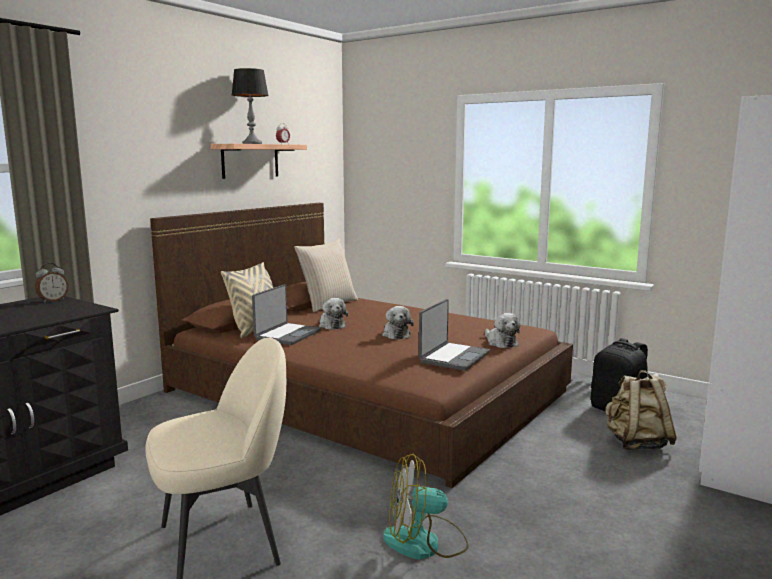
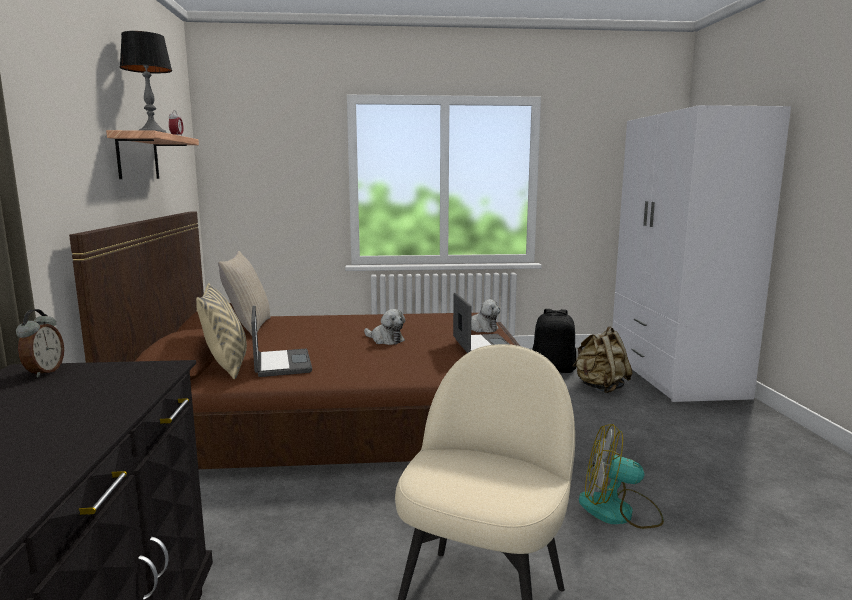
camera: 40 degrees left, 0 degrees up
plush toy [319,298,348,330] -> none
fan [383,454,469,560] -> fan turned 60 degrees clockwise [579,424,664,529]

